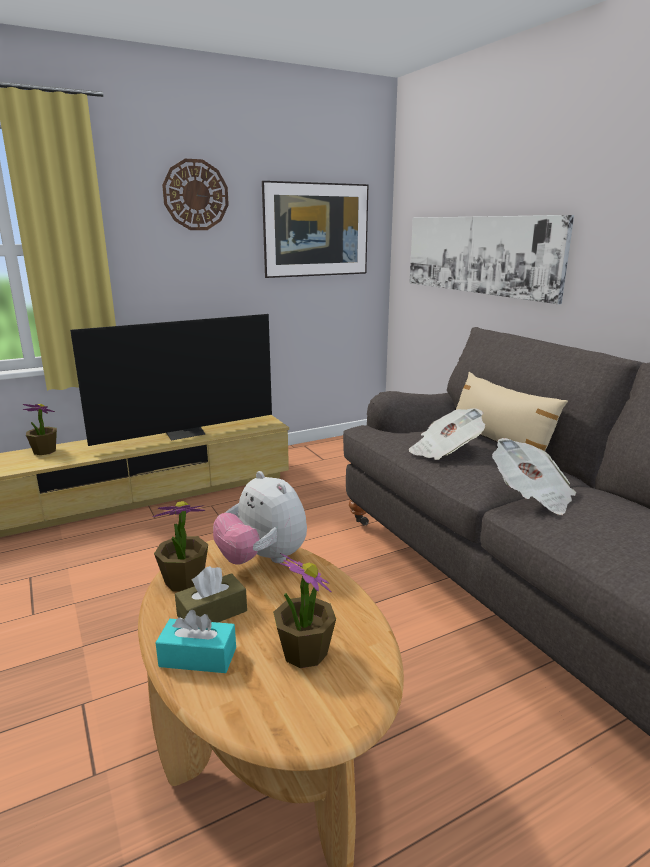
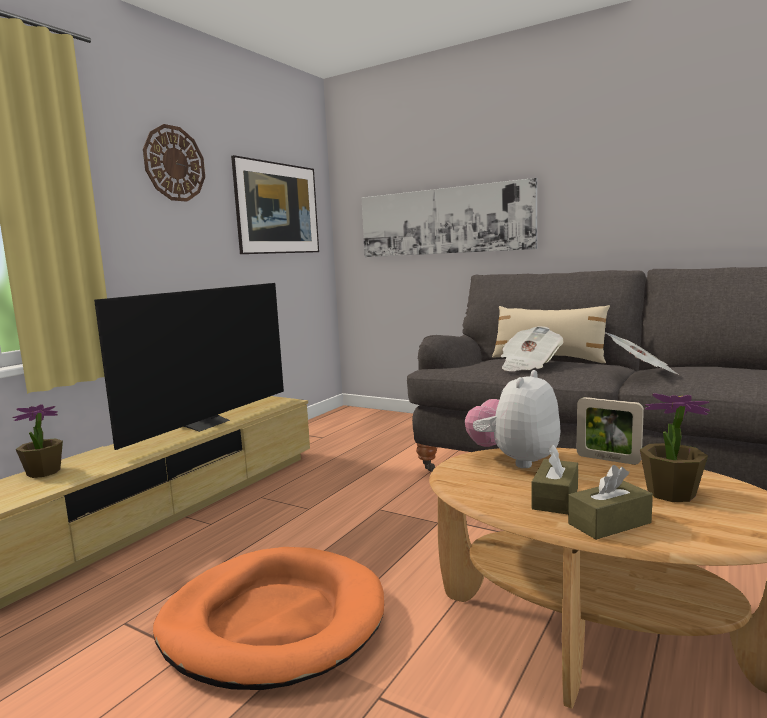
camera: 30 degrees left, 10 degrees down
potted plant [153,501,208,592] -> none
turquoise tissue box [156,610,236,673] -> brown tissue box [568,465,653,540]
plush toy [213,471,307,565] -> plush toy turned 105 degrees clockwise [465,370,560,468]
none -> orange dog bed [153,547,384,690]
none -> picture frame [577,397,644,465]

